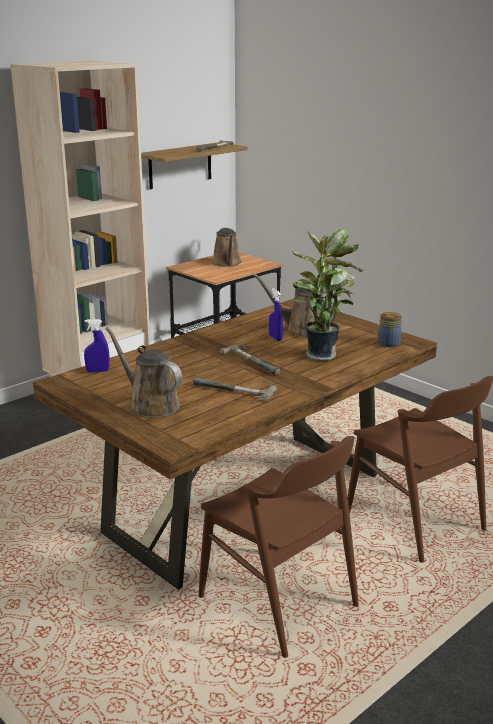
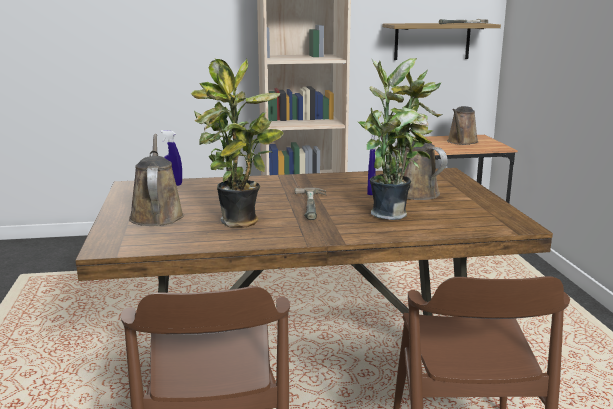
camera: 35 degrees right, 5 degrees down
hammer [192,377,277,401] -> potted plant [191,59,284,228]
jar [378,312,402,347] -> none

